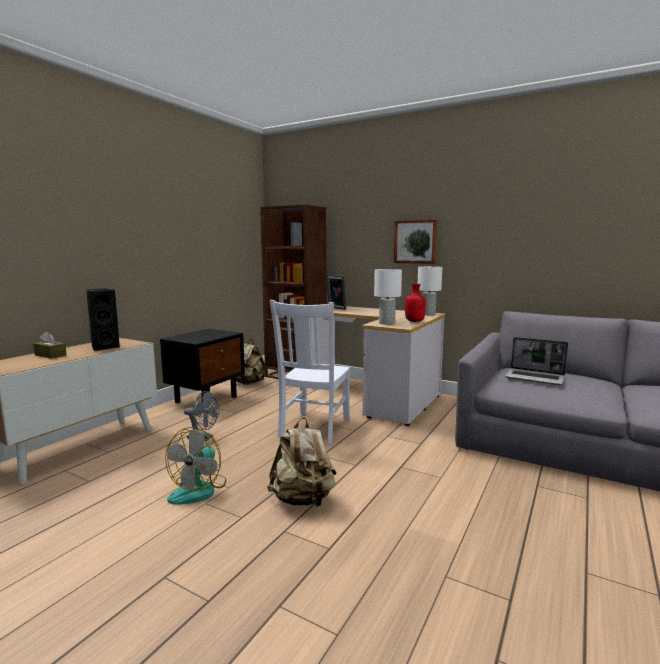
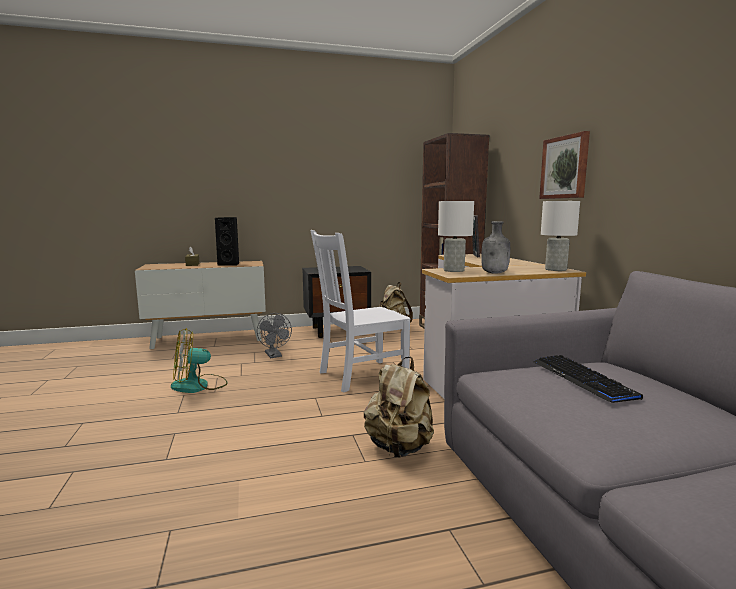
camera: 45 degrees right, 0 degrees up
beige backpack [267,417,337,507] -> beige backpack moved to [364,357,434,458]
red bottle [405,284,426,322] -> grey bottle [481,221,510,274]
laptop [505,337,568,385] -> keyboard [533,355,643,403]

